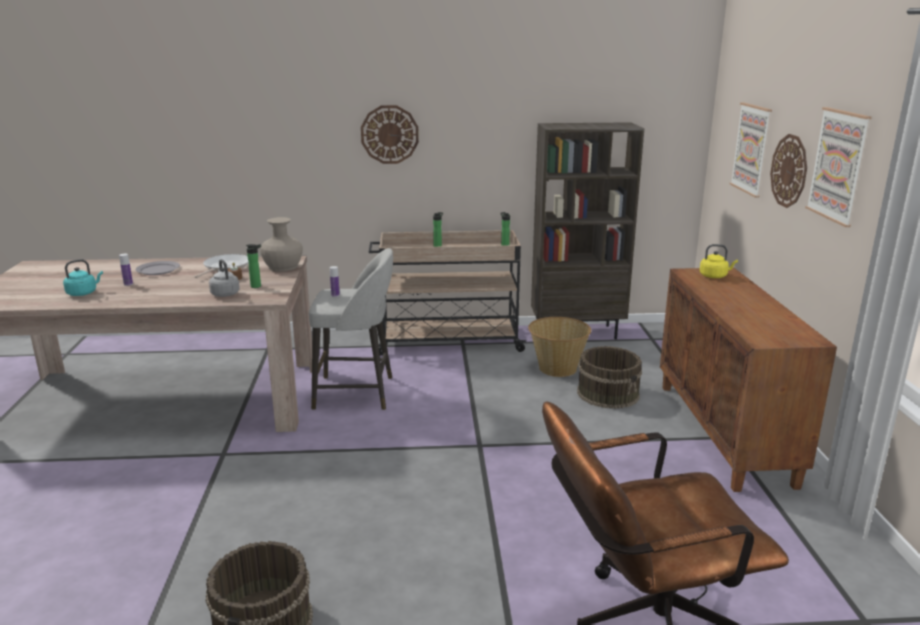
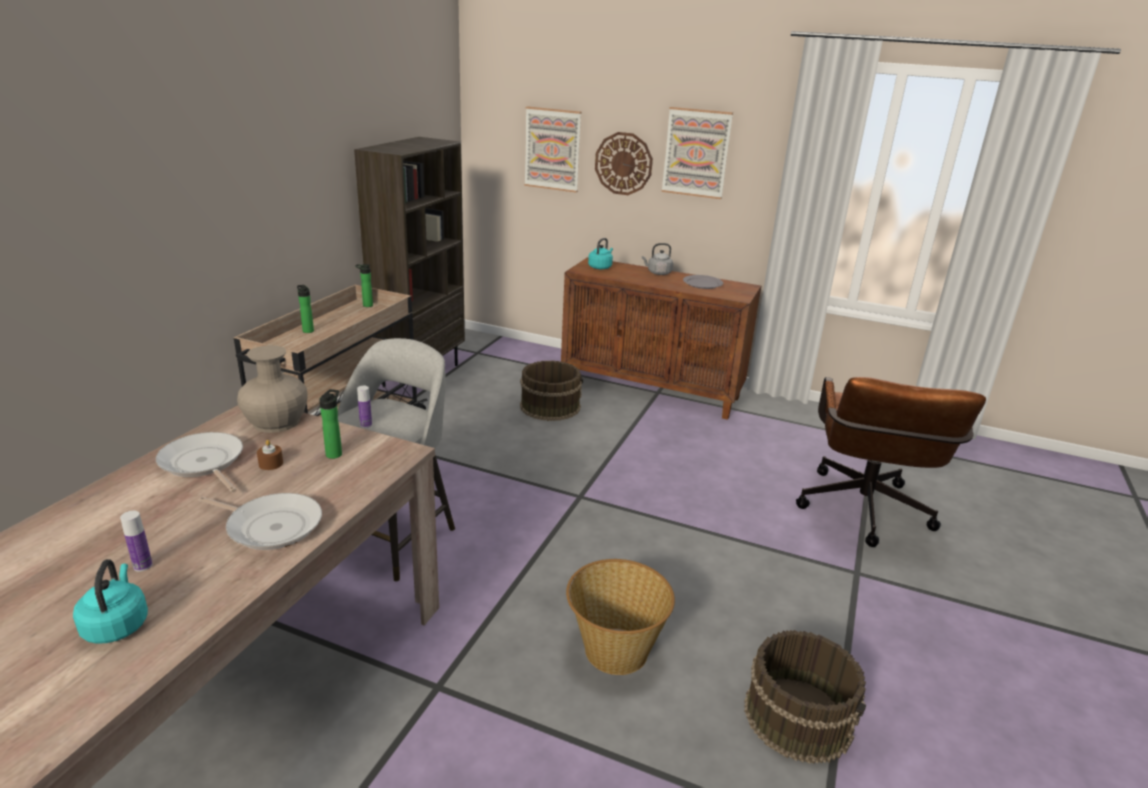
camera: 65 degrees left, 5 degrees up
grey plate [136,261,180,275] -> grey plate moved to [683,275,723,289]
grey kettle [209,259,240,297] -> grey kettle moved to [642,243,673,275]
wall clock [361,105,419,164] -> none
basket [528,317,591,377] -> basket moved to [566,559,675,675]
yellow kettle [700,244,738,278] -> turquoise kettle [588,238,613,269]
none -> frying pan [198,493,322,550]

